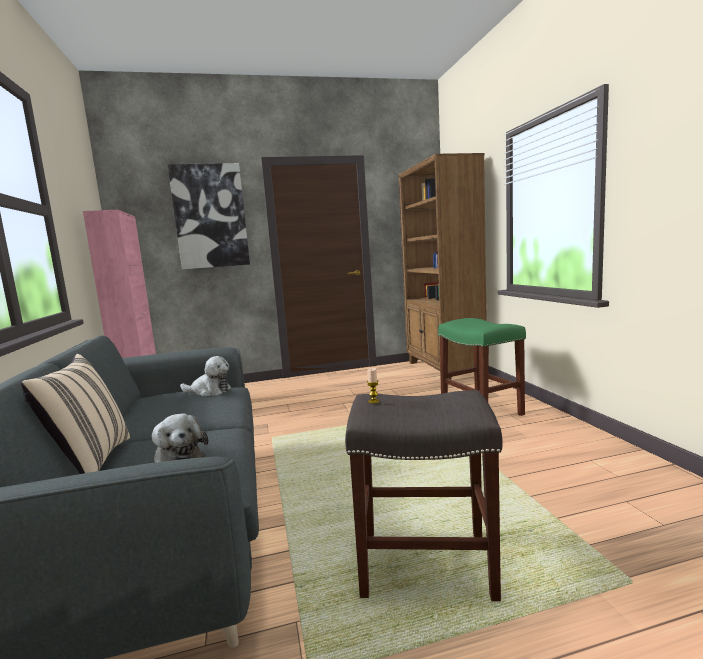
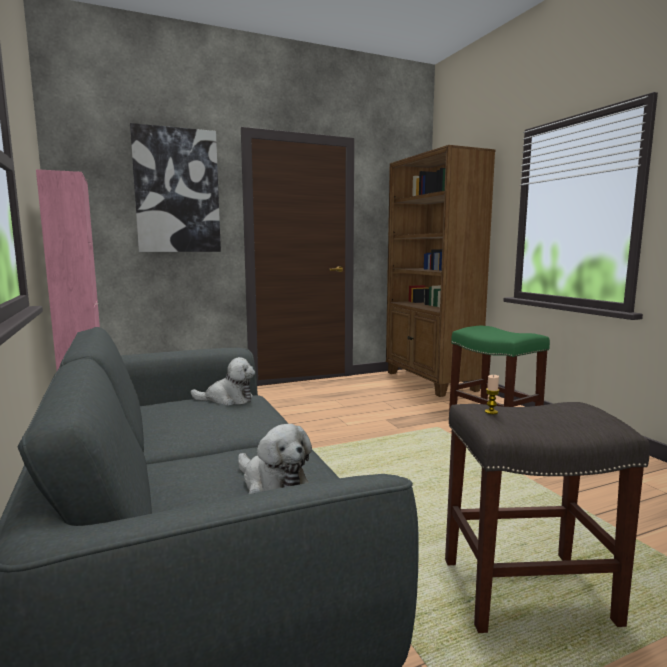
camera: 10 degrees left, 0 degrees up
beige pillow [21,354,130,474] -> none

